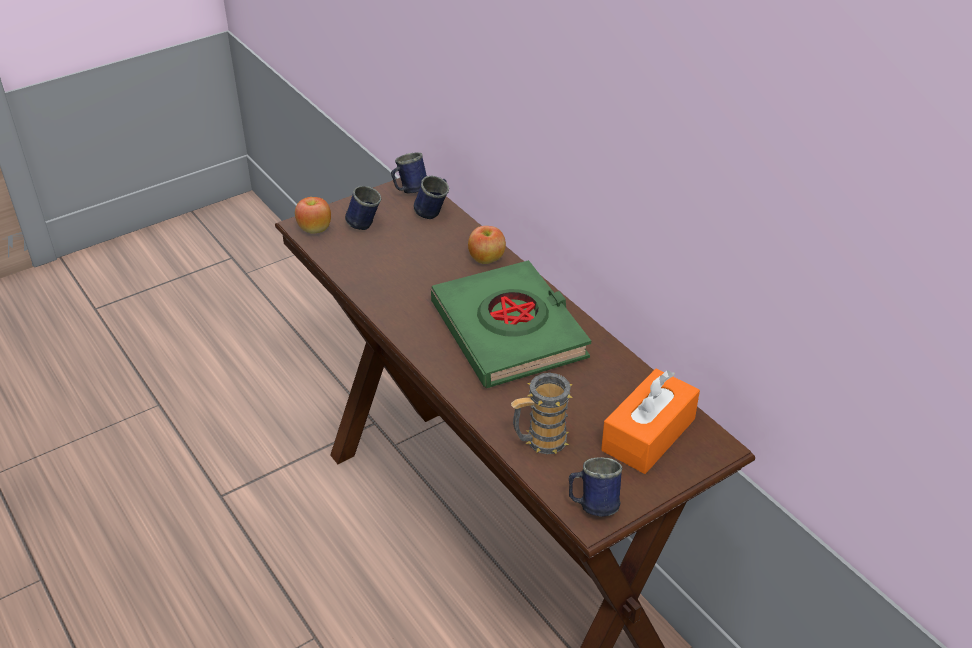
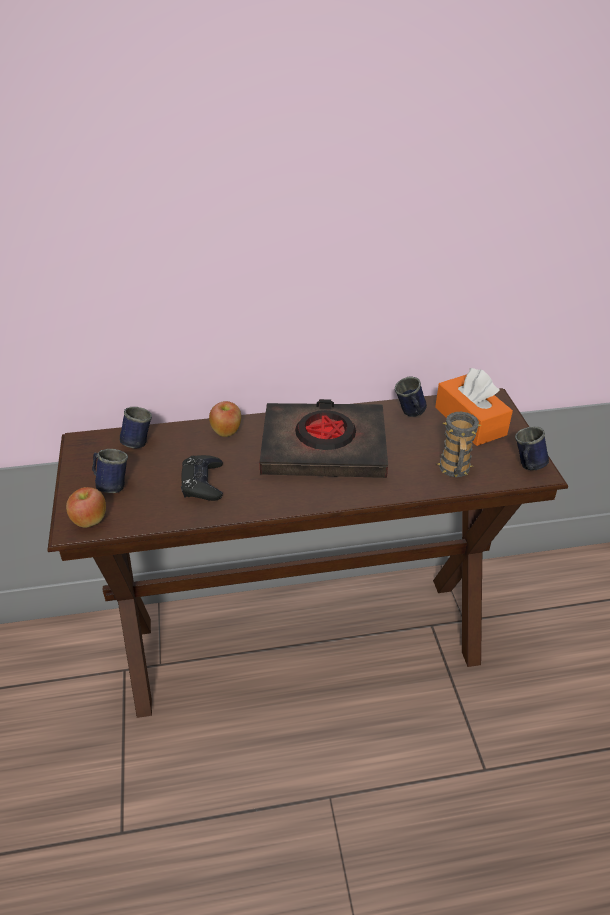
camera: 65 degrees left, 0 degrees up
blue mug [391,152,427,193] -> blue mug moved to [395,377,427,417]
green book [431,260,591,388] -> black book [260,399,388,478]
none -> black game controller [181,455,223,501]

